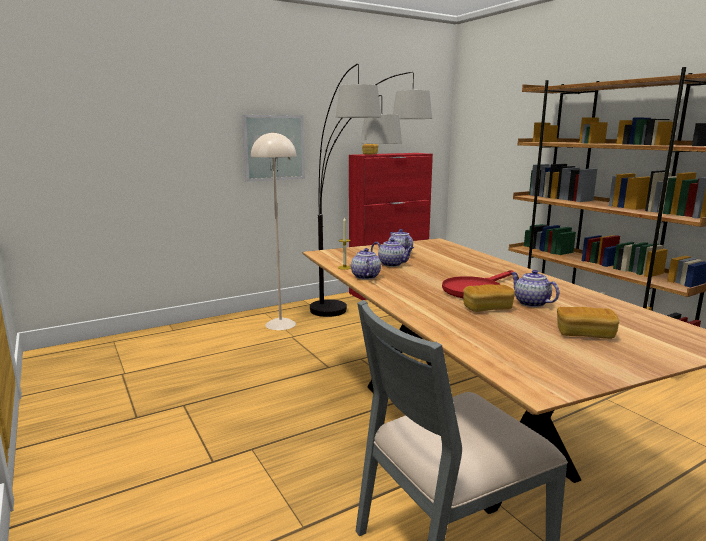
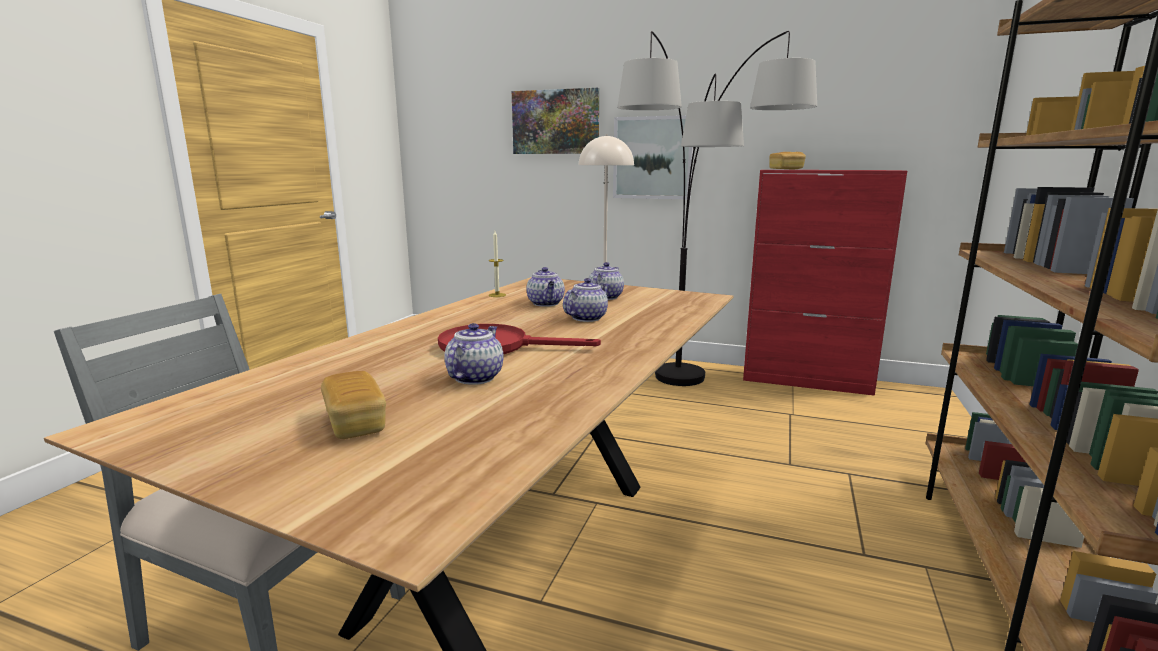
camera: 50 degrees right, 0 degrees up
teapot [351,248,381,280] -> teapot moved to [563,278,609,322]
bread [463,284,515,312] -> none
none -> picture [512,88,599,154]

